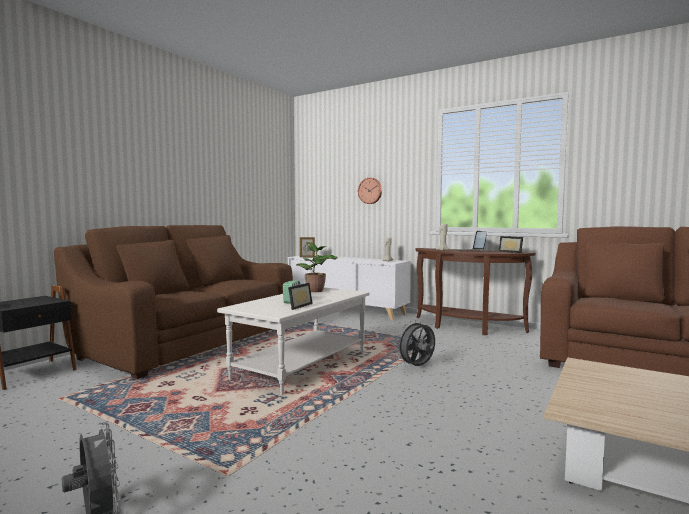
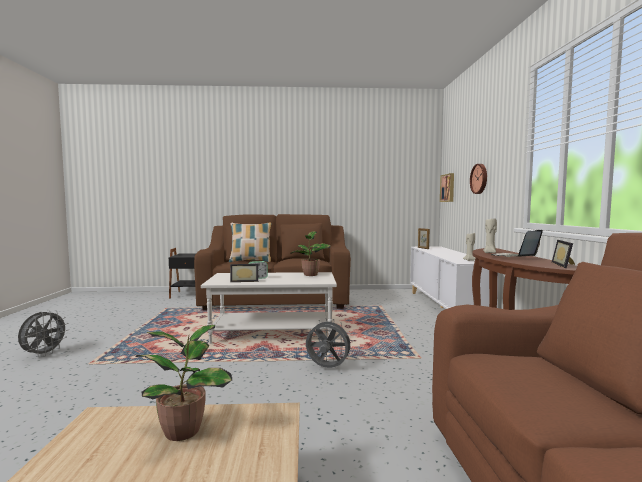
camera: 55 degrees right, 0 degrees up
none -> potted plant [136,325,232,441]
none -> pillow [229,223,272,262]
none -> picture [440,173,454,202]

